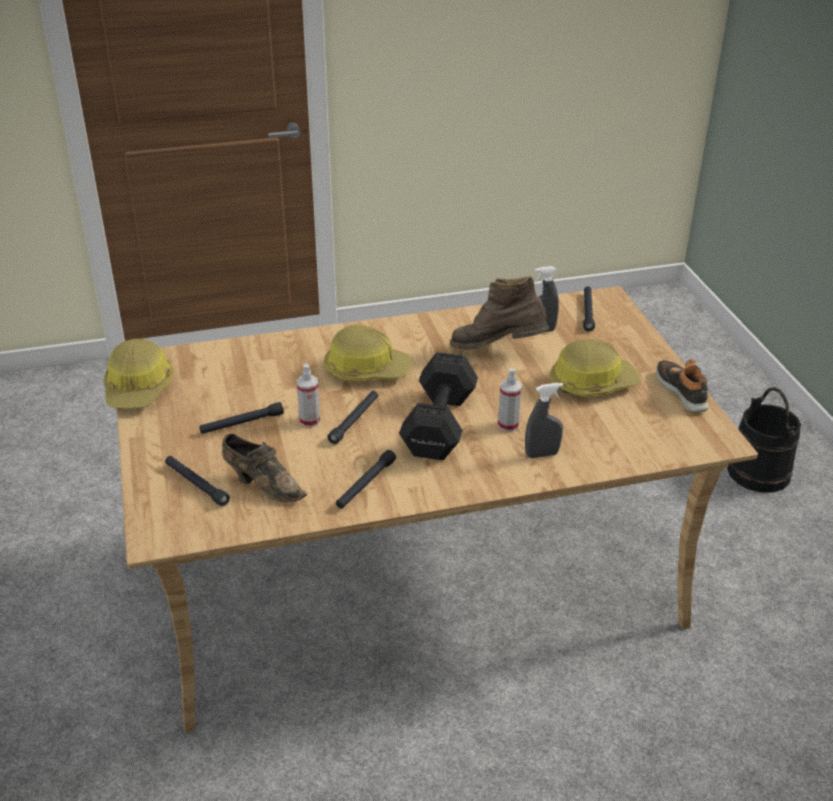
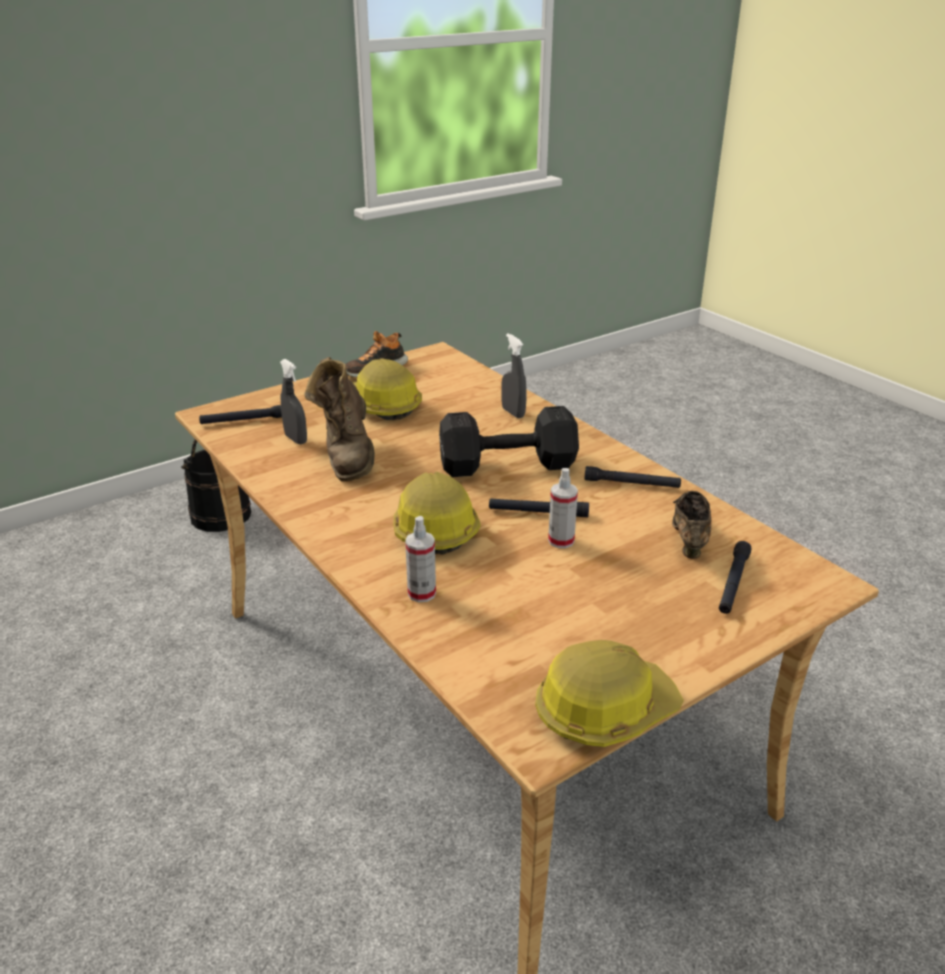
camera: 110 degrees left, 5 degrees down
black flashlight [199,402,284,434] -> none
spray bottle [498,368,522,432] -> spray bottle moved to [405,516,436,602]

